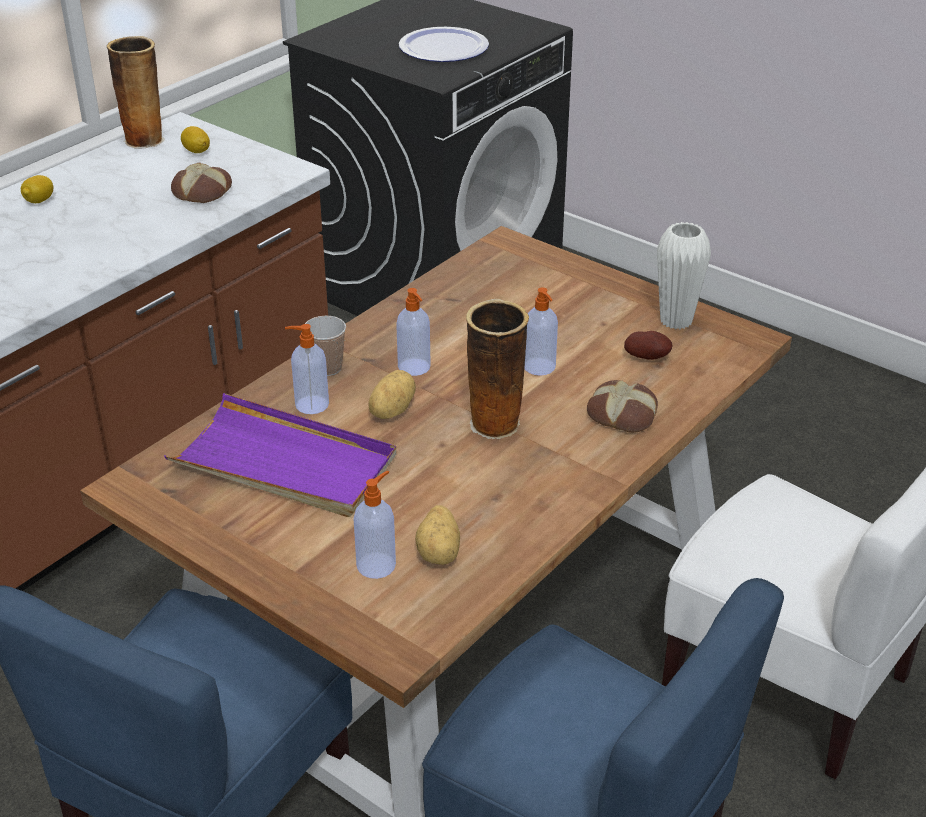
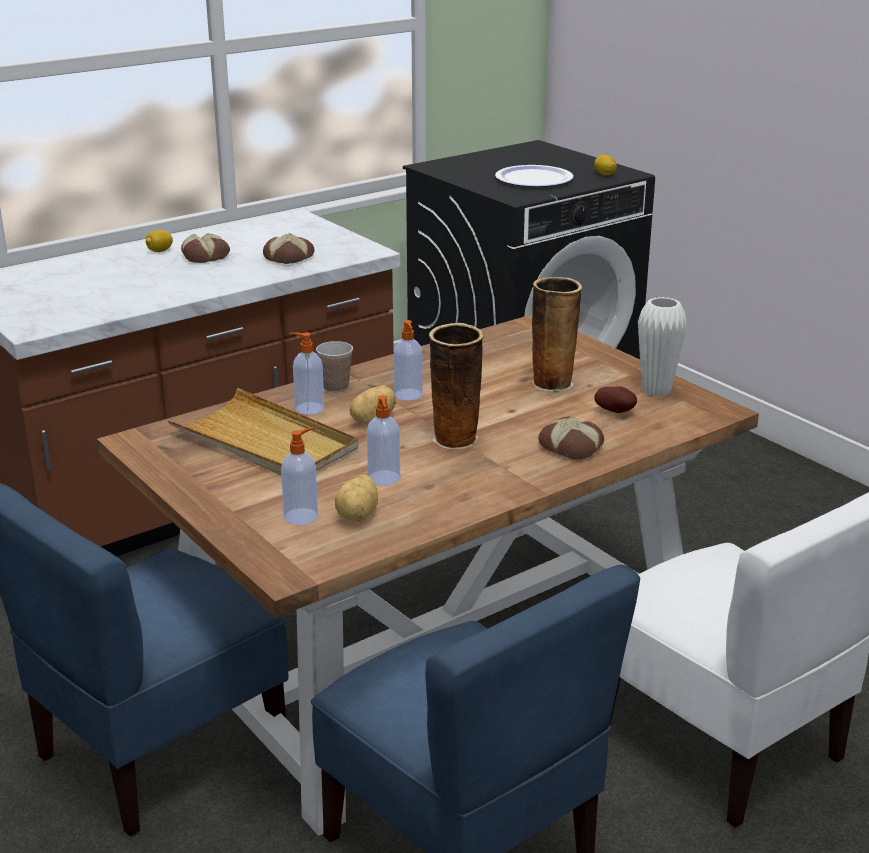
camera: 15 degrees right, 10 degrees down
vase [107,36,165,149] -> vase moved to [532,277,582,392]
purple tray [164,393,397,517] -> beige tray [167,388,359,476]
lemon [181,126,210,153] -> lemon moved to [594,155,617,175]
soap dispenser [525,287,558,376] -> soap dispenser moved to [367,395,400,485]
none -> bread [181,234,230,263]

